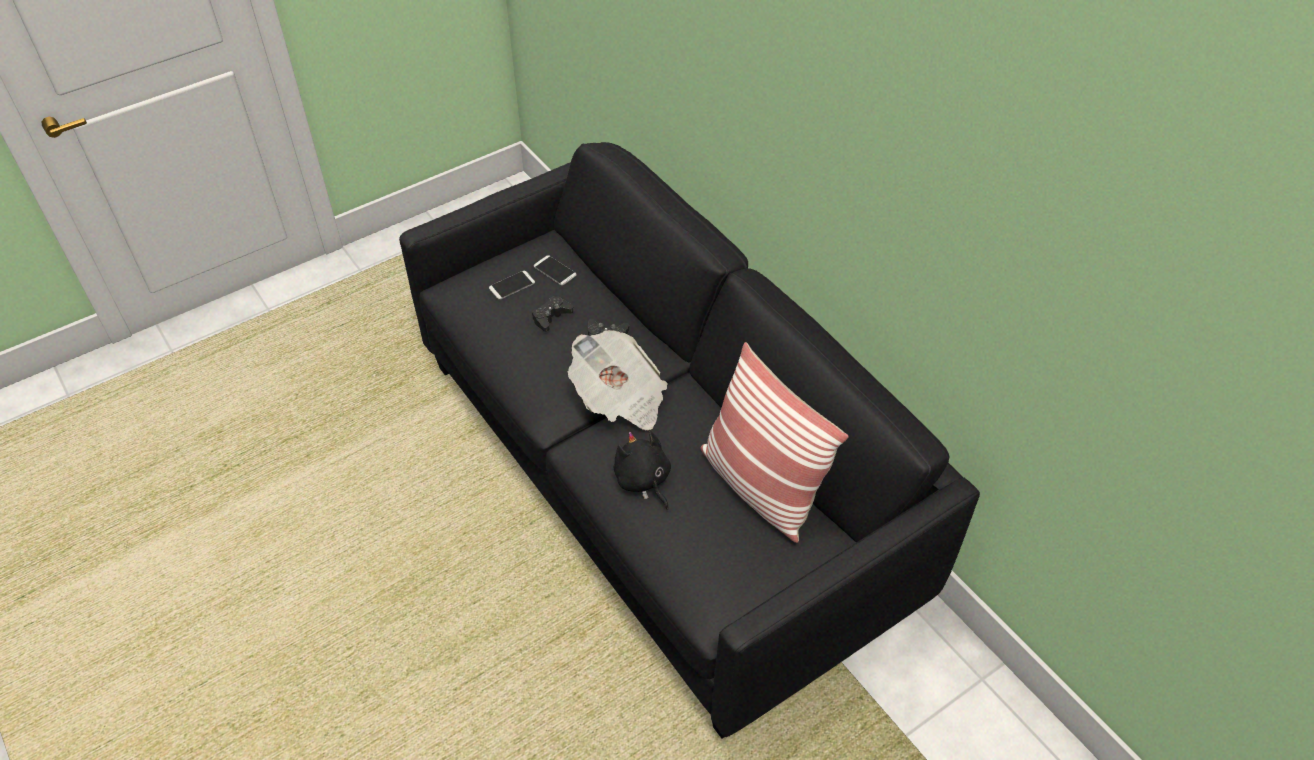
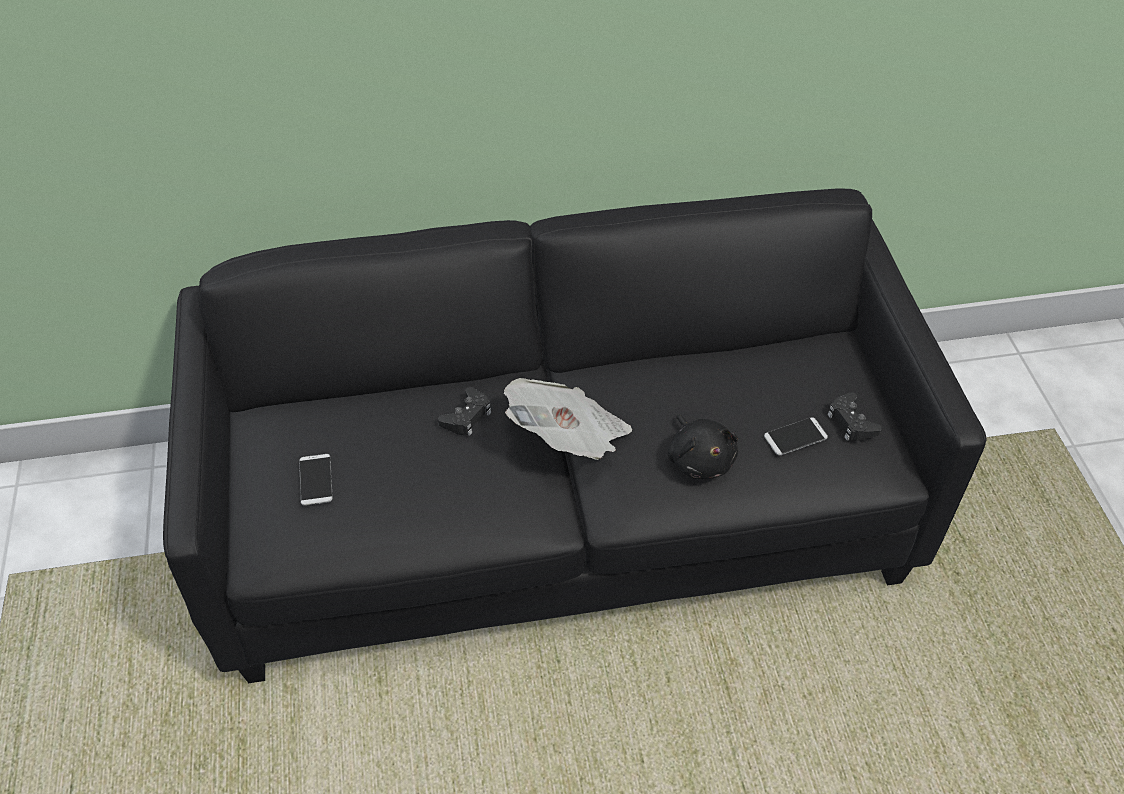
camera: 65 degrees left, 0 degrees up
black game controller [532,296,574,332] -> black game controller moved to [827,392,882,441]
phone [534,255,577,285] -> phone moved to [764,417,828,456]
black plush toy [614,431,671,510] -> black plush toy turned 105 degrees counterclockwise [668,414,738,479]
pillow [700,342,849,543] -> none

